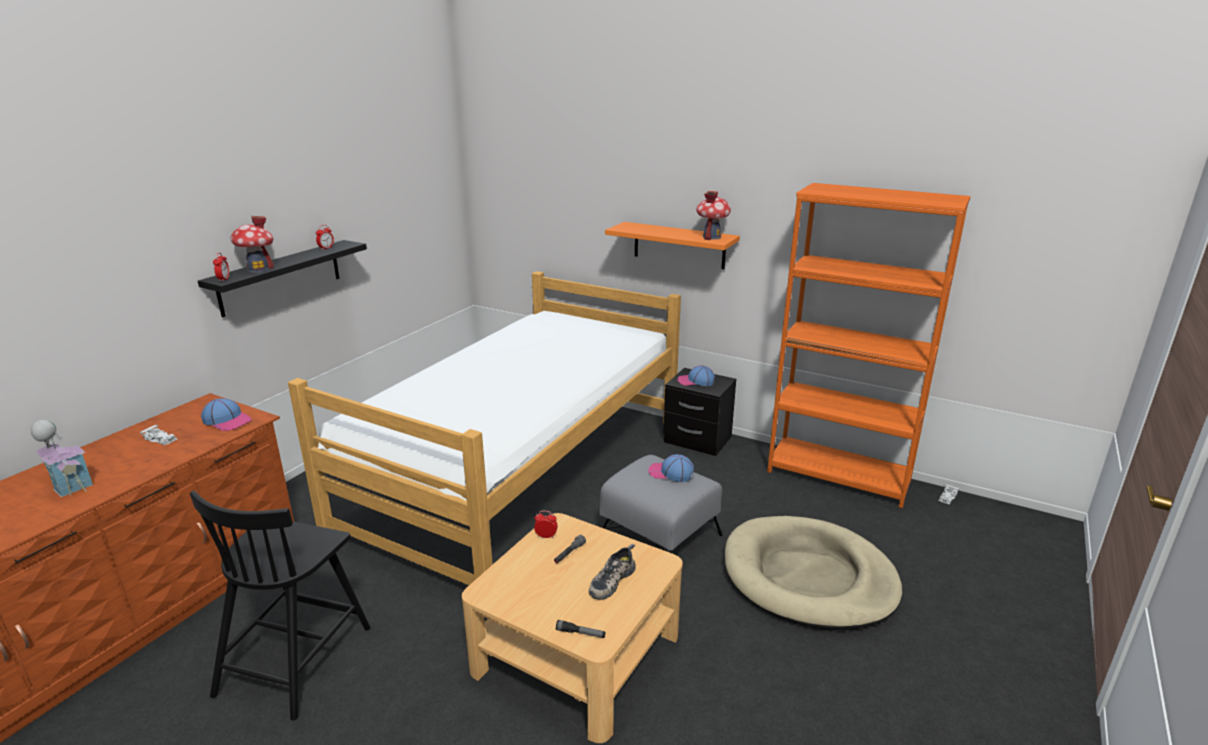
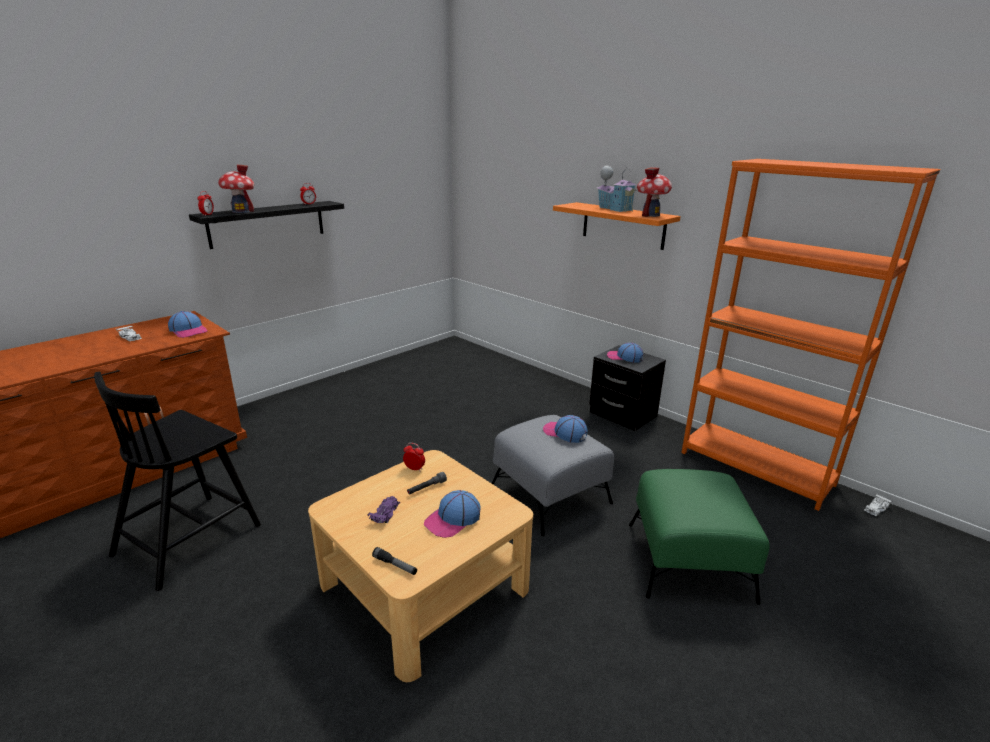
camera: 15 degrees right, 0 degrees up
toy house [31,420,93,497] -> toy house moved to [597,165,637,212]
bed [288,271,681,585] -> none
shoe [589,544,636,600] -> cap [424,490,481,538]
beige dog bed [725,516,902,630] -> green ottoman [629,469,770,605]
none -> purple toy car [368,496,400,523]

